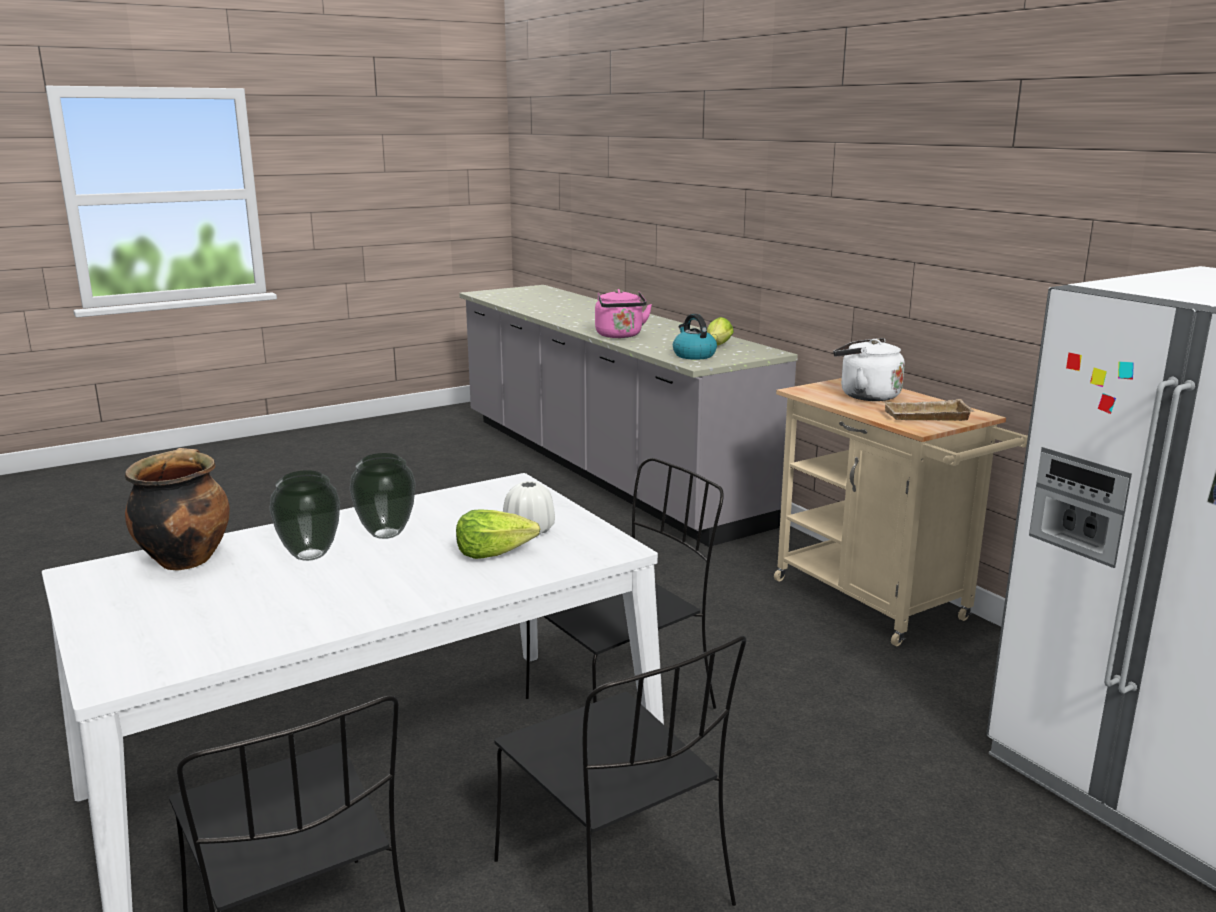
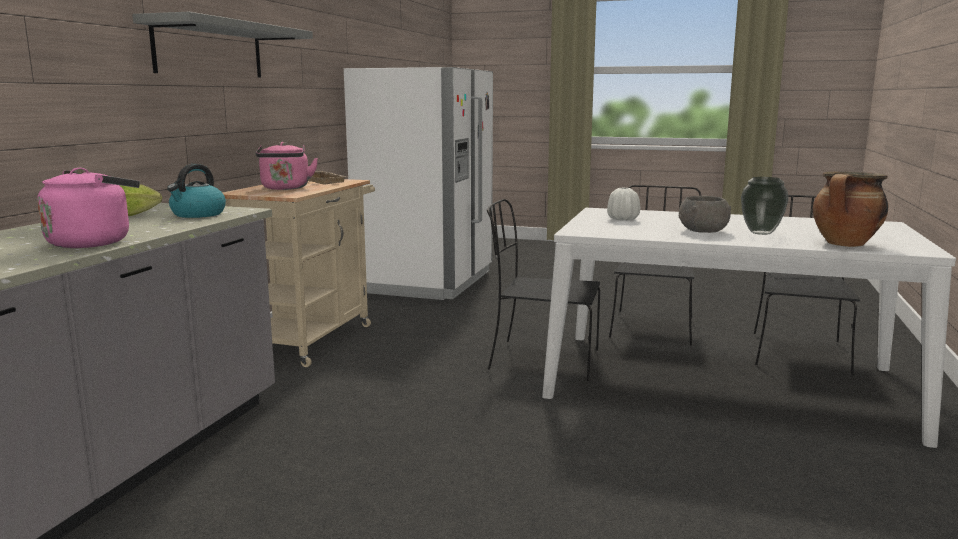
camera: 130 degrees left, 5 degrees down
vase [350,453,416,539] -> grey bowl [679,196,731,233]
lettuce [456,509,540,559] -> none
white kettle [833,338,905,401] -> pink kettle [256,142,318,190]
none -> grey shelf [132,12,313,77]

